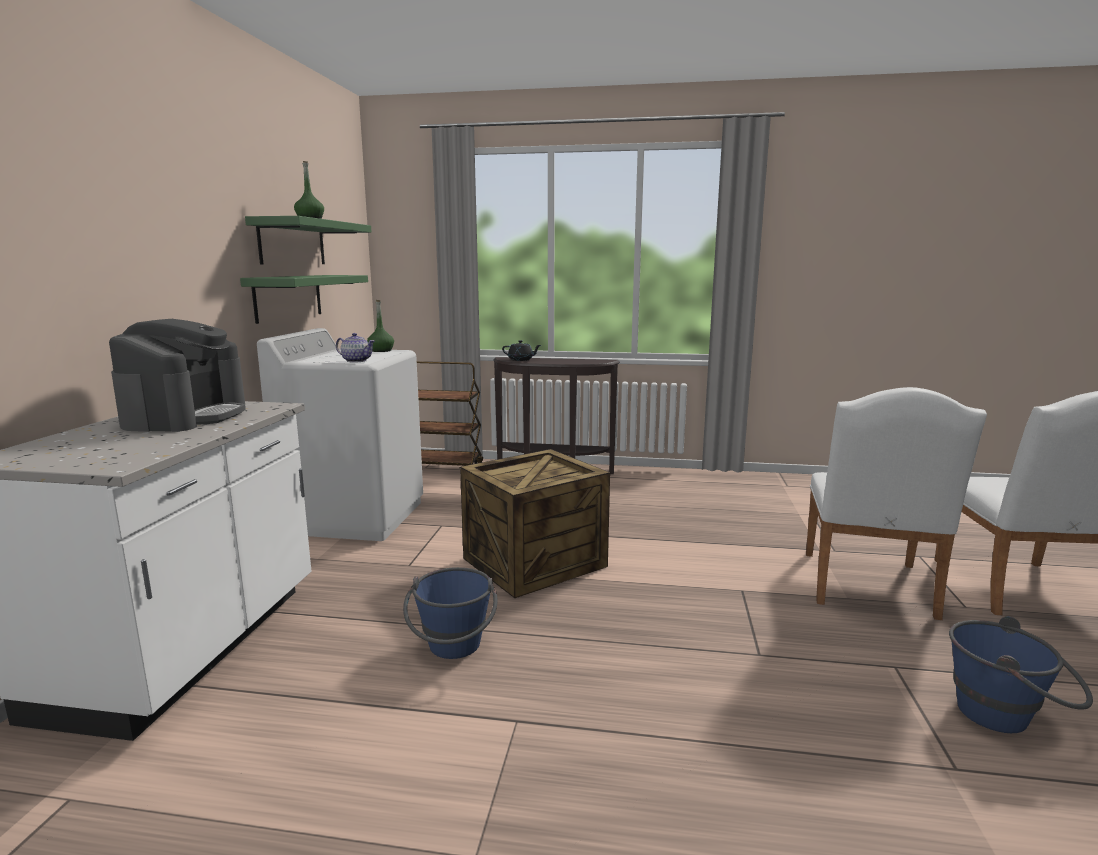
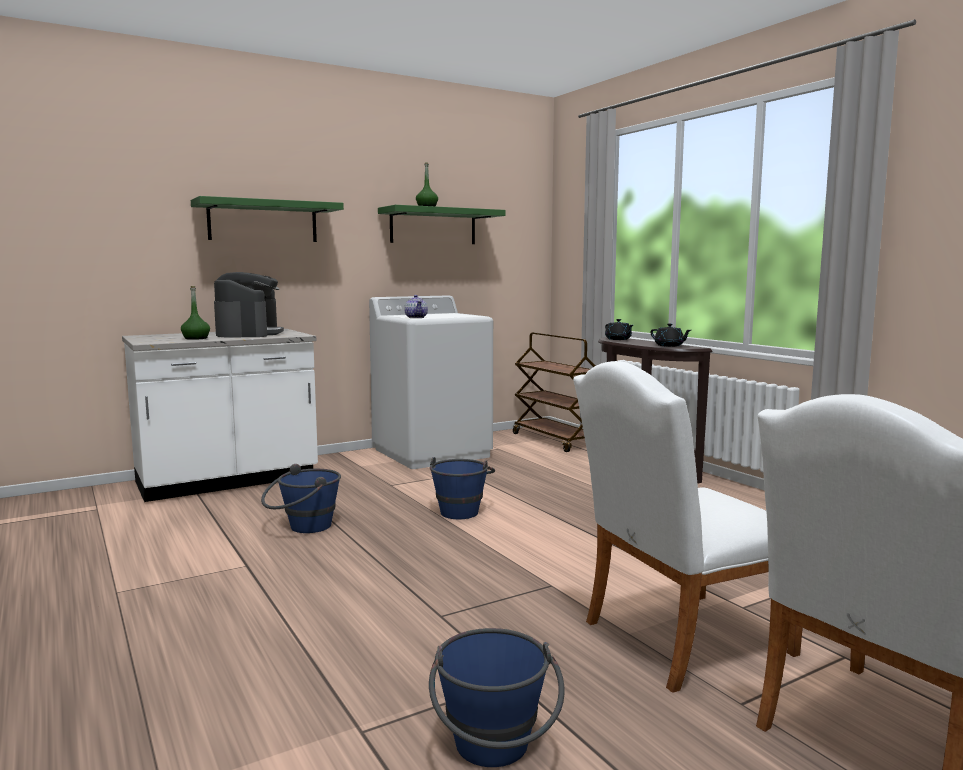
camera: 50 degrees right, 5 degrees down
coffee machine [109,319,246,432] -> coffee machine turned 60 degrees counterclockwise [214,272,284,338]
green shelf [240,275,368,324] -> green shelf moved to [191,196,344,242]
green bottle [367,300,394,352] -> green bottle moved to [181,286,210,340]
crate [460,449,610,598] -> blue bucket [430,457,495,519]
none -> black teapot [650,323,691,347]

